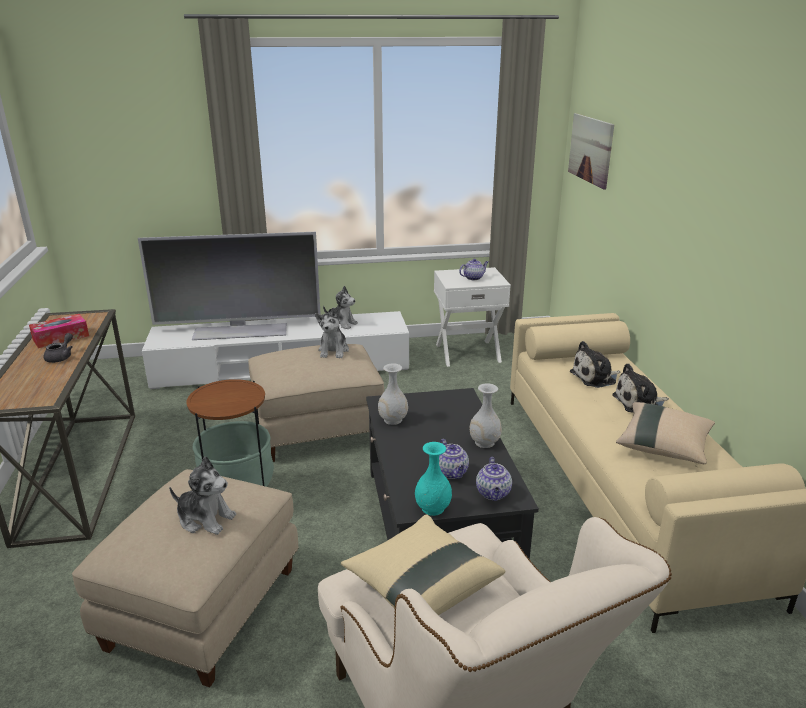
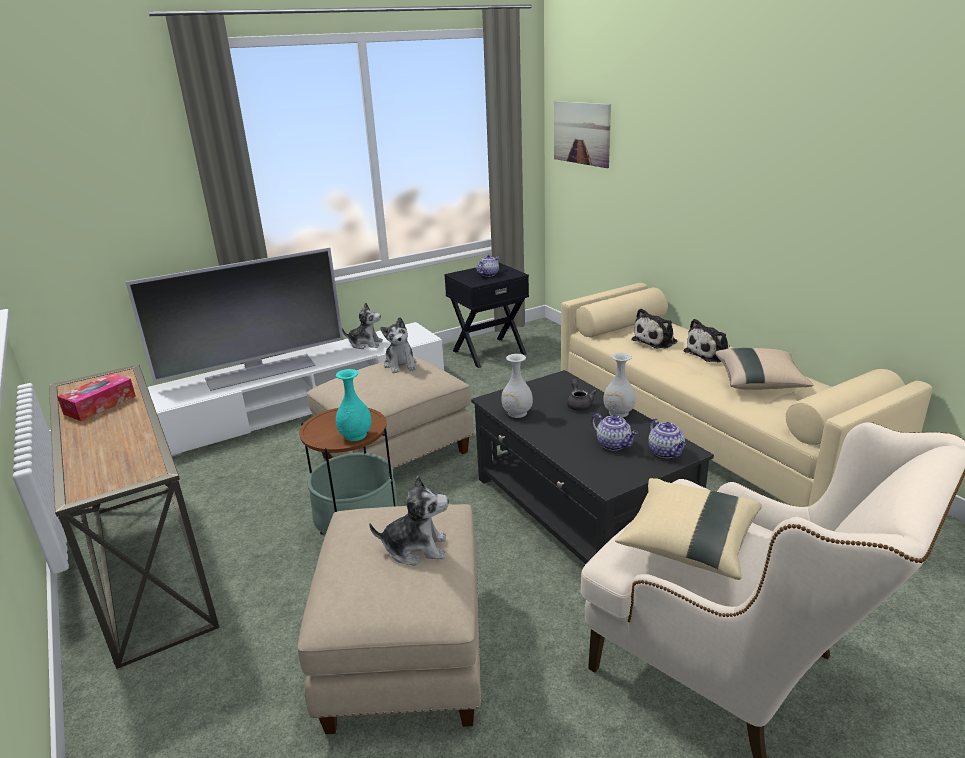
camera: 20 degrees left, 0 degrees up
grey teapot [44,333,73,363] -> grey teapot moved to [567,379,597,411]
turquoise vase [415,442,452,516] -> turquoise vase moved to [336,369,372,441]
white nightstand [434,267,511,367] -> black nightstand [444,263,529,368]

